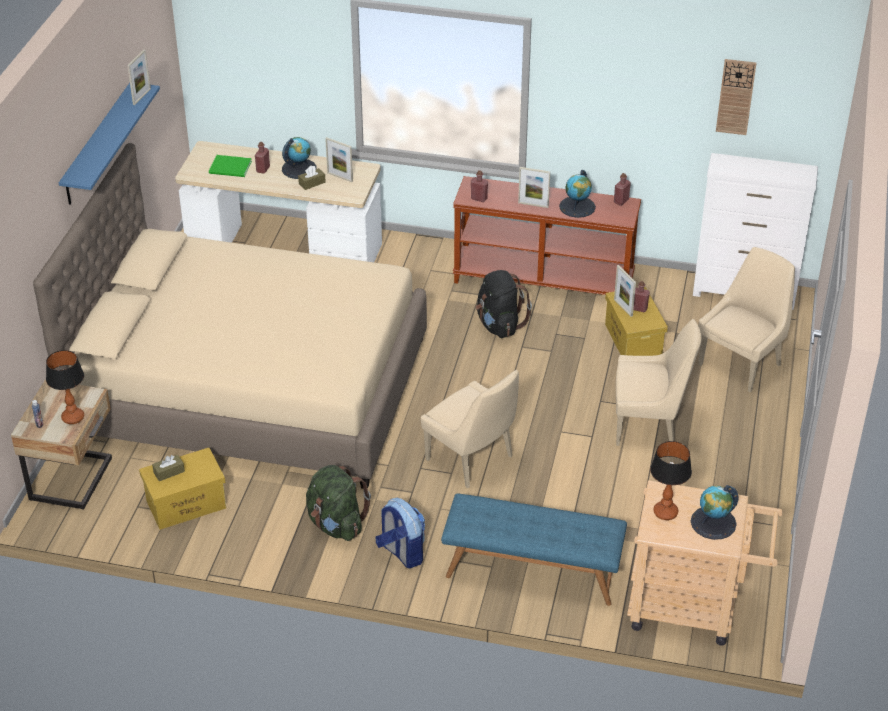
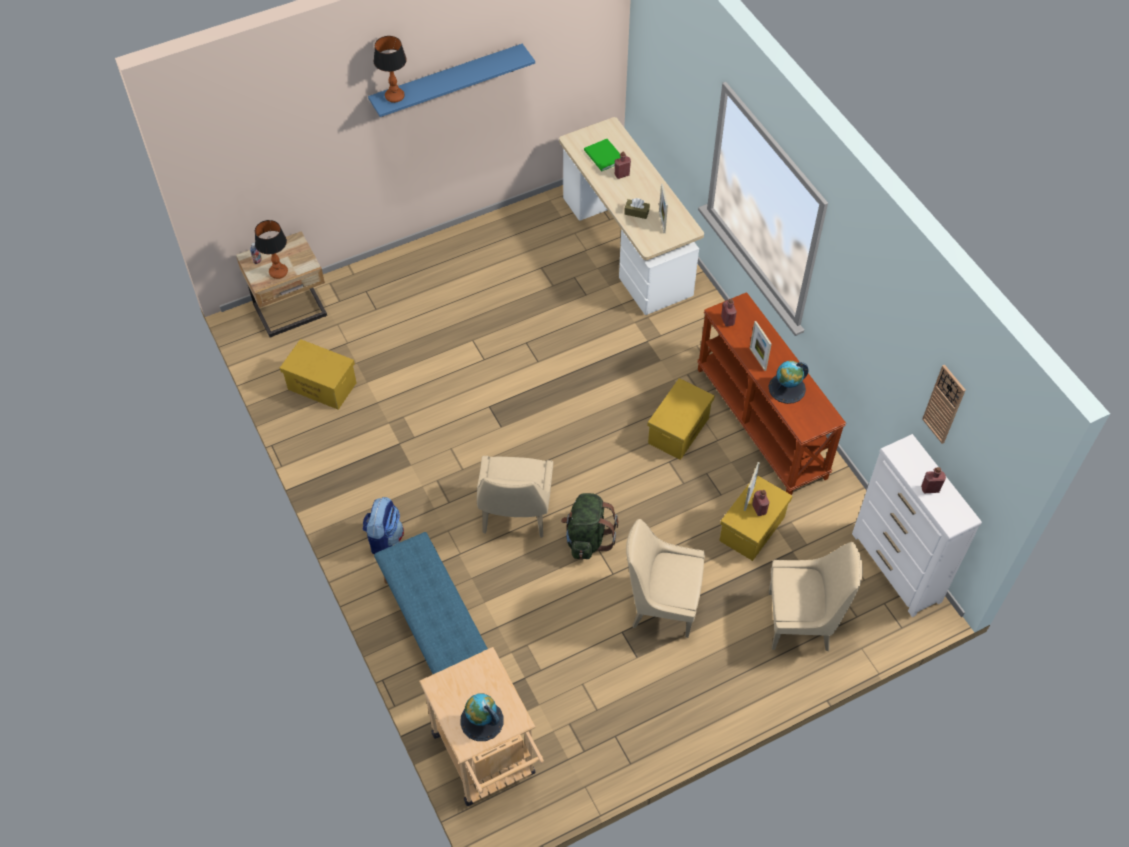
camera: 50 degrees right, 15 degrees up
beige bed [33,143,427,489] -> none
picture frame [127,50,151,105] -> none
brown tissue box [152,455,185,481] -> none
globe [282,137,317,179] -> none
green backpack [306,465,371,541] -> green backpack moved to [561,493,618,560]
black backpack [475,270,532,338] -> yellow storage box [647,378,715,460]
red bottle [614,173,631,206] -> red bottle moved to [921,467,946,493]
beige chair [616,319,701,446] -> beige chair turned 135 degrees clockwise [626,519,705,638]
table lamp [650,441,692,520] -> table lamp moved to [374,36,407,103]

